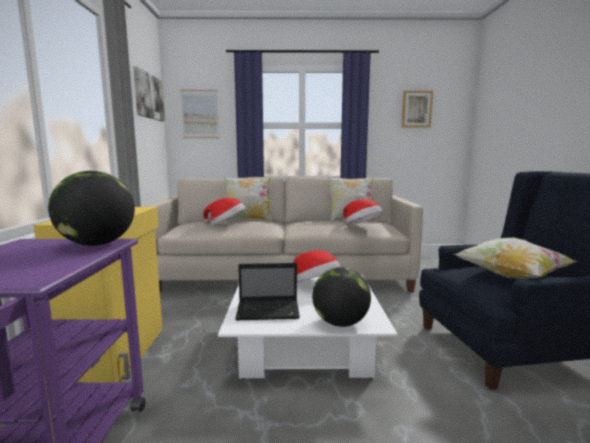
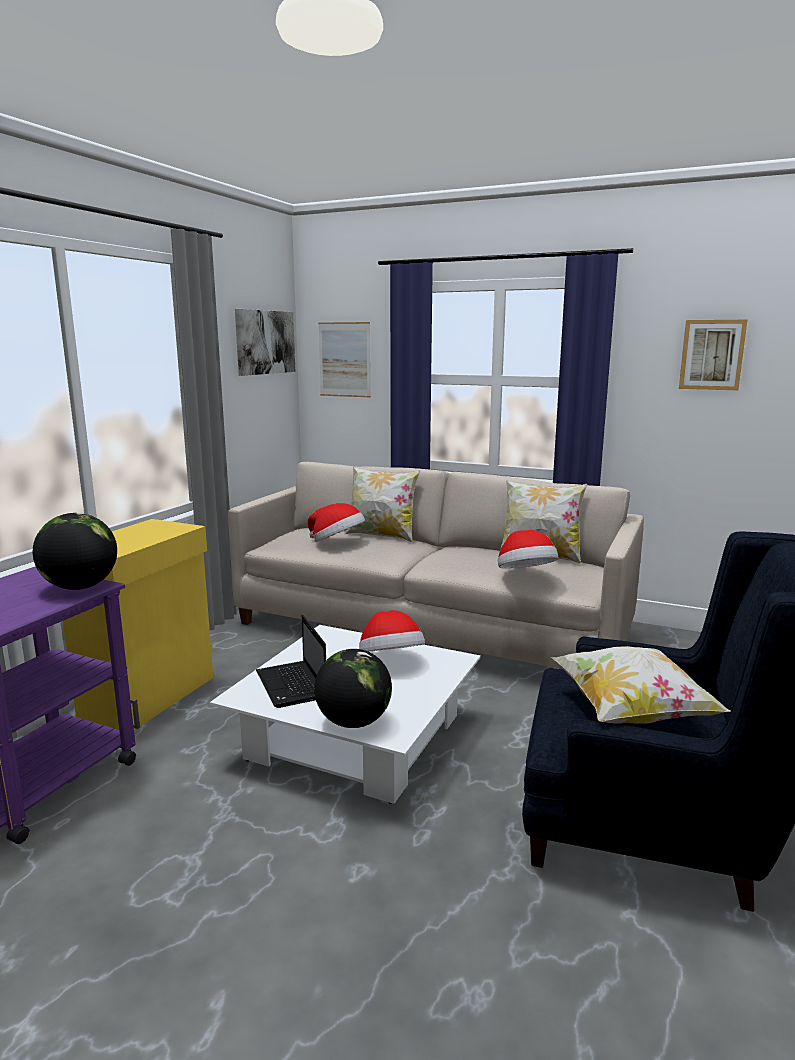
camera: 25 degrees right, 5 degrees up
laptop [235,263,300,320] -> laptop turned 45 degrees clockwise [256,615,326,708]

